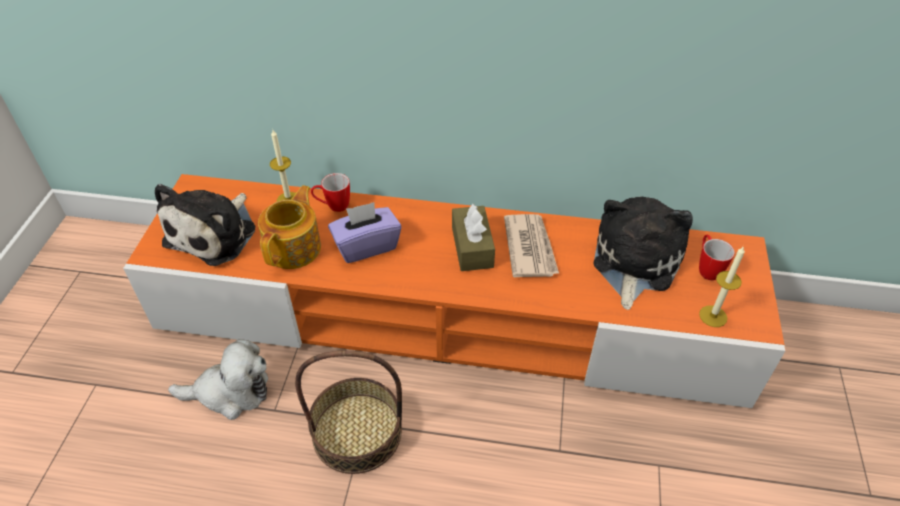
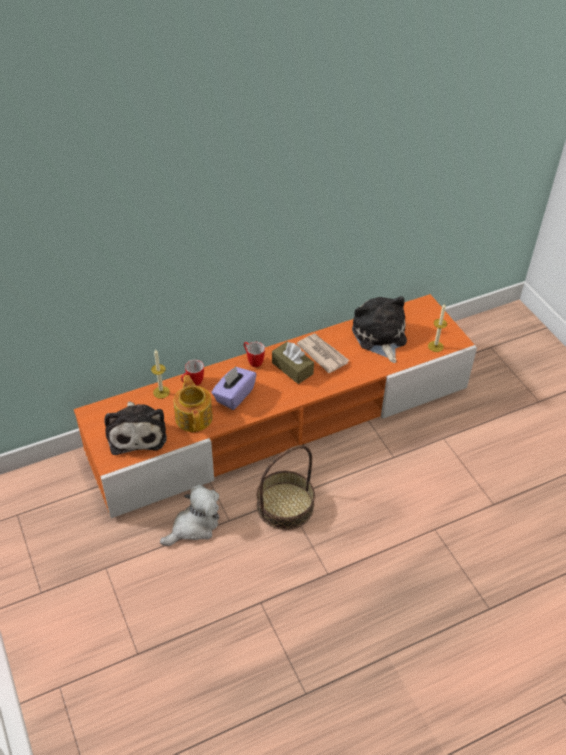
camera: 35 degrees left, 0 degrees up
mug [699,235,735,280] -> mug moved to [244,342,265,367]

